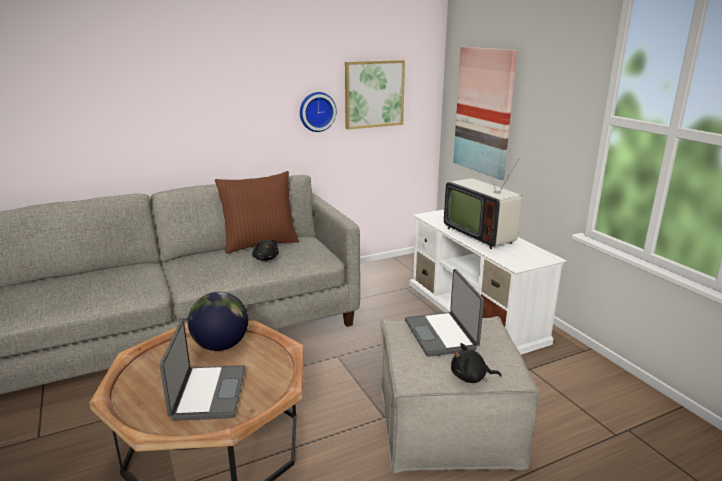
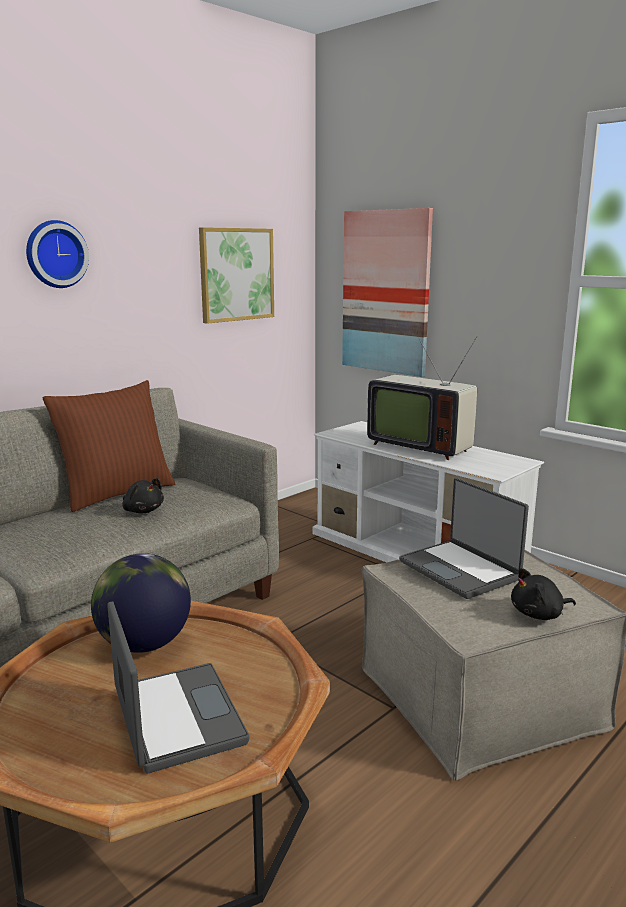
camera: 20 degrees left, 5 degrees down
wall clock [300,92,336,132] -> wall clock moved to [26,220,89,288]

